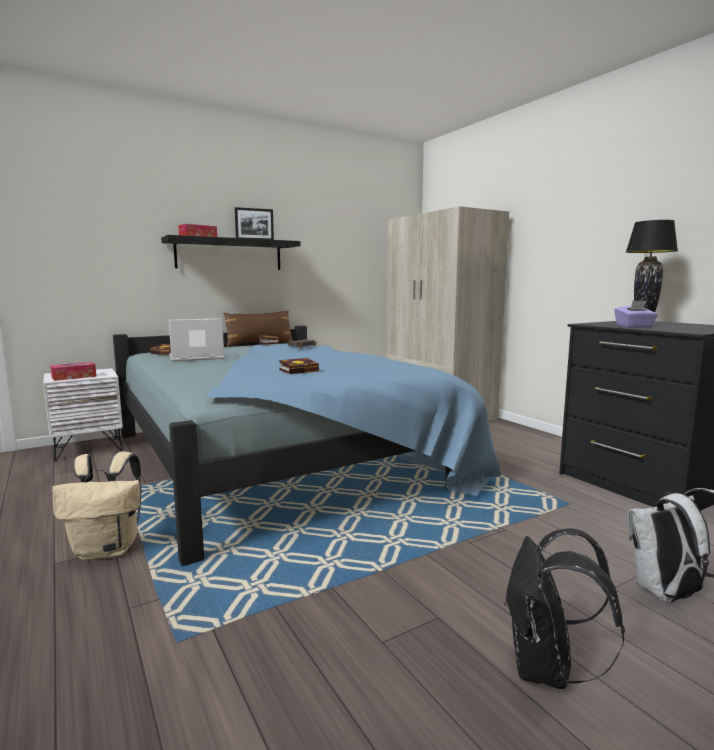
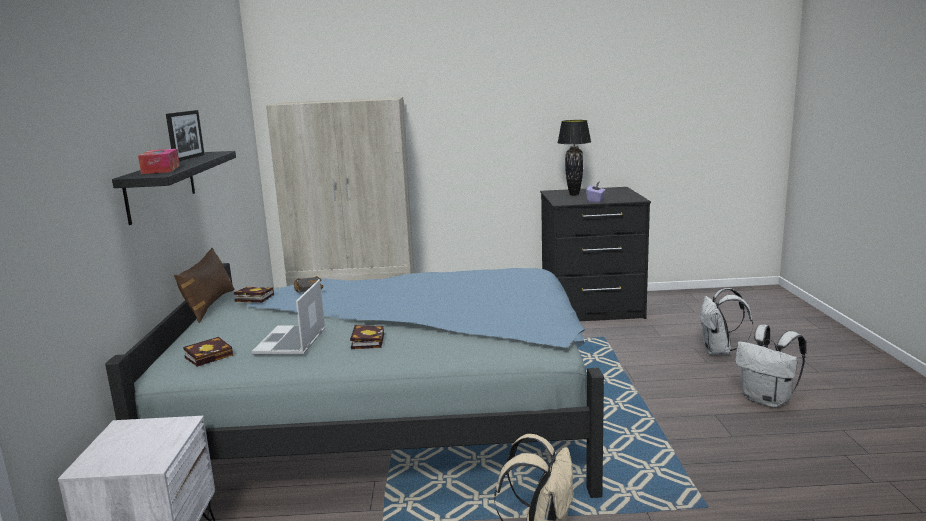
camera: 60 degrees left, 5 degrees up
tissue box [50,362,97,381] -> none
book [279,358,319,374] -> book moved to [350,325,384,349]
black backpack [504,528,625,689] -> white backpack [735,325,806,408]

